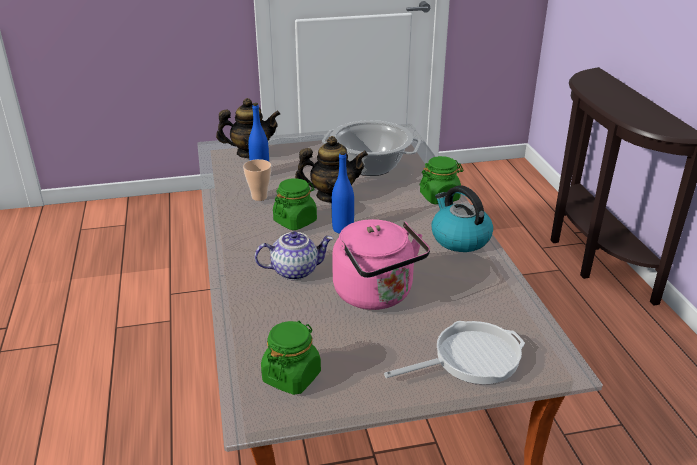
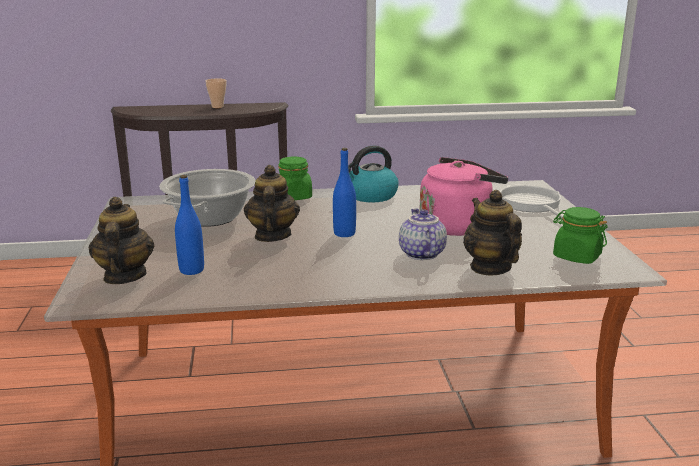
camera: 85 degrees left, 10 degrees down
cup [243,159,271,201] -> cup moved to [205,78,227,108]
green jar [273,178,317,230] -> none
none -> teapot [463,190,522,275]

